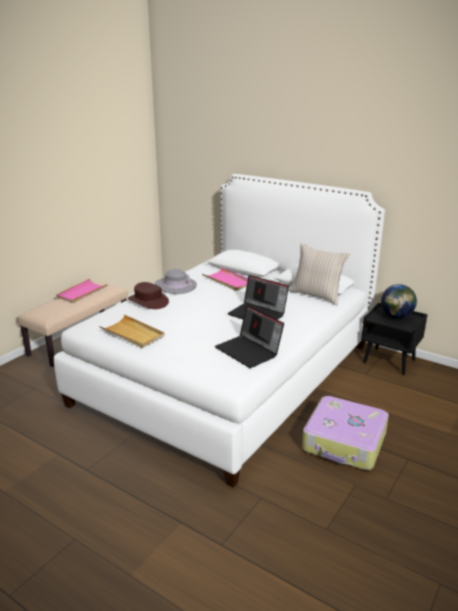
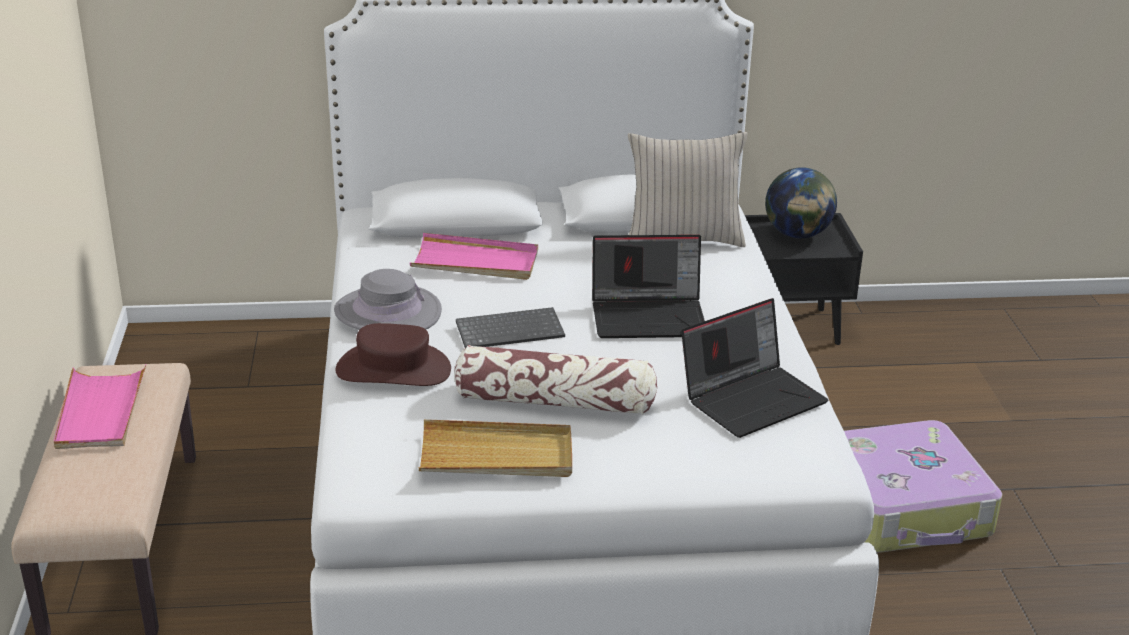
camera: 40 degrees left, 5 degrees up
laptop [215,305,284,368] -> laptop turned 45 degrees counterclockwise [681,298,828,438]
none -> pillow [454,345,657,415]
none -> keyboard [456,307,565,348]

